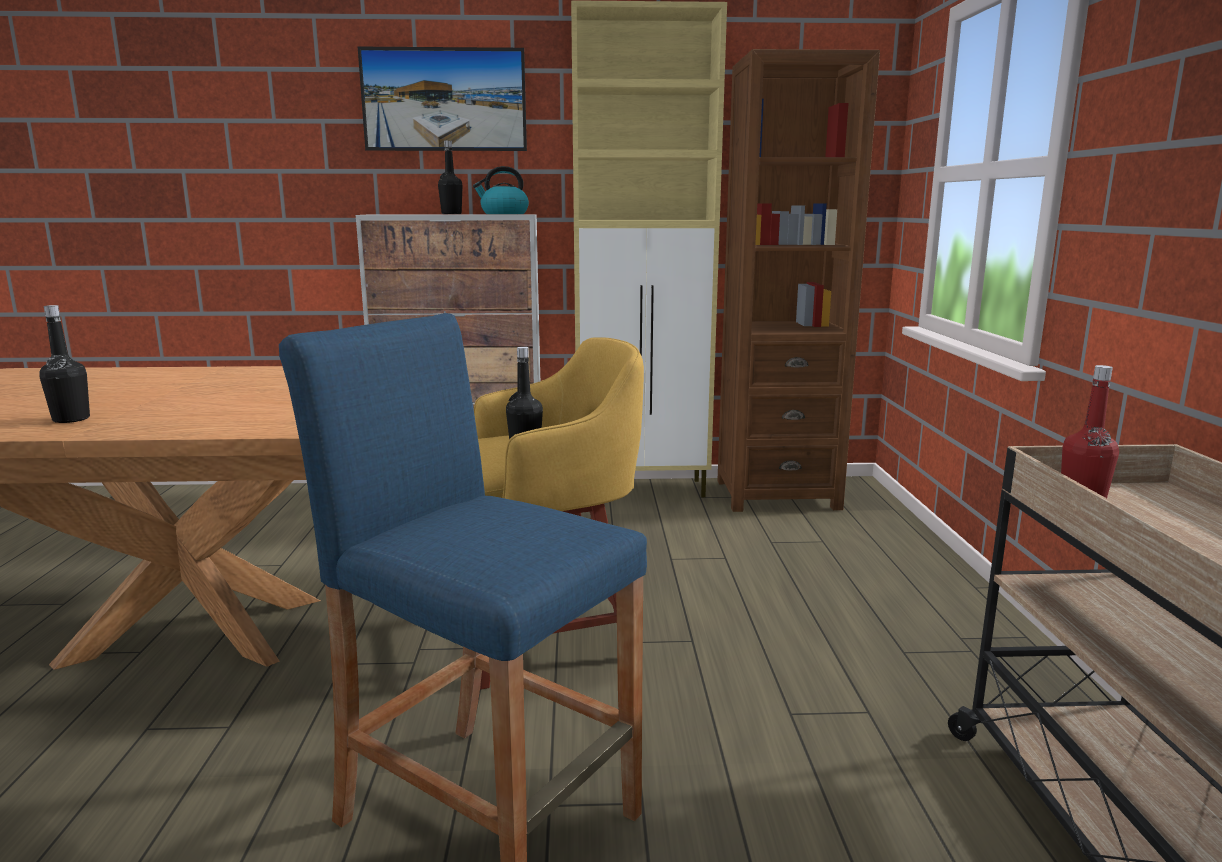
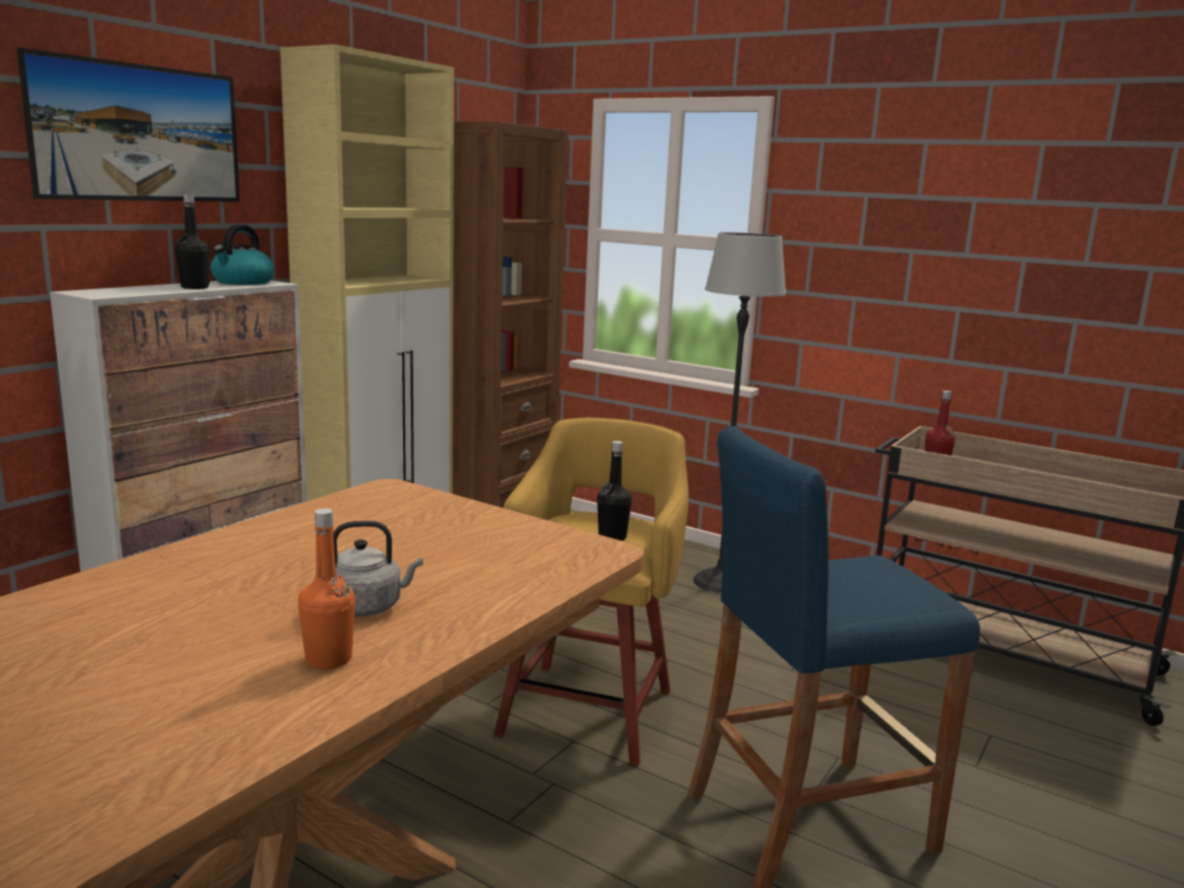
camera: 55 degrees left, 0 degrees up
black bottle [39,305,90,423] -> orange bottle [298,508,356,670]
none -> grey kettle [333,521,423,617]
none -> floor lamp [693,232,786,593]

